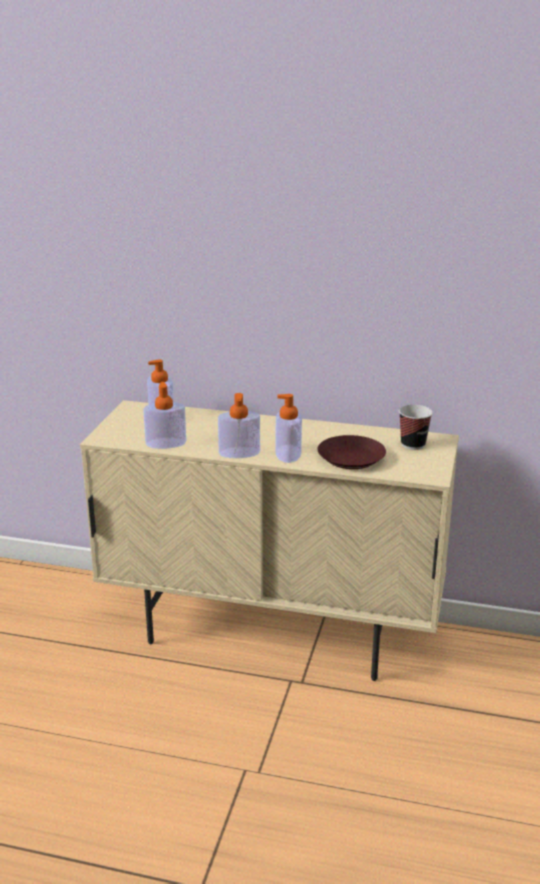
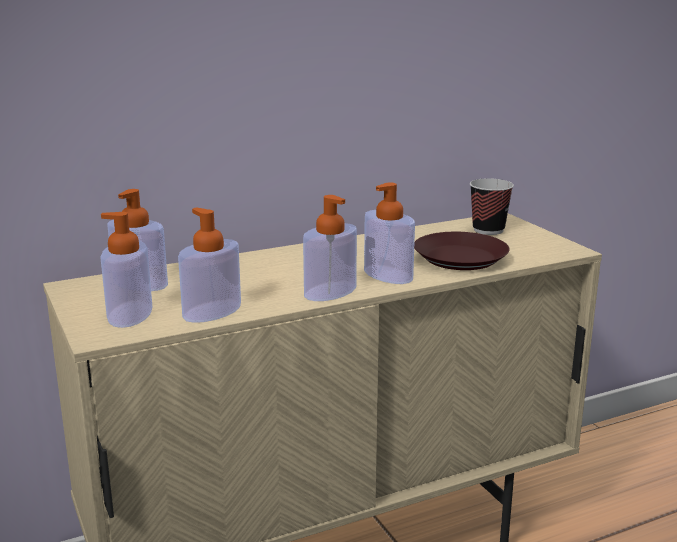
camera: 40 degrees left, 5 degrees down
none -> soap dispenser [100,212,152,328]

